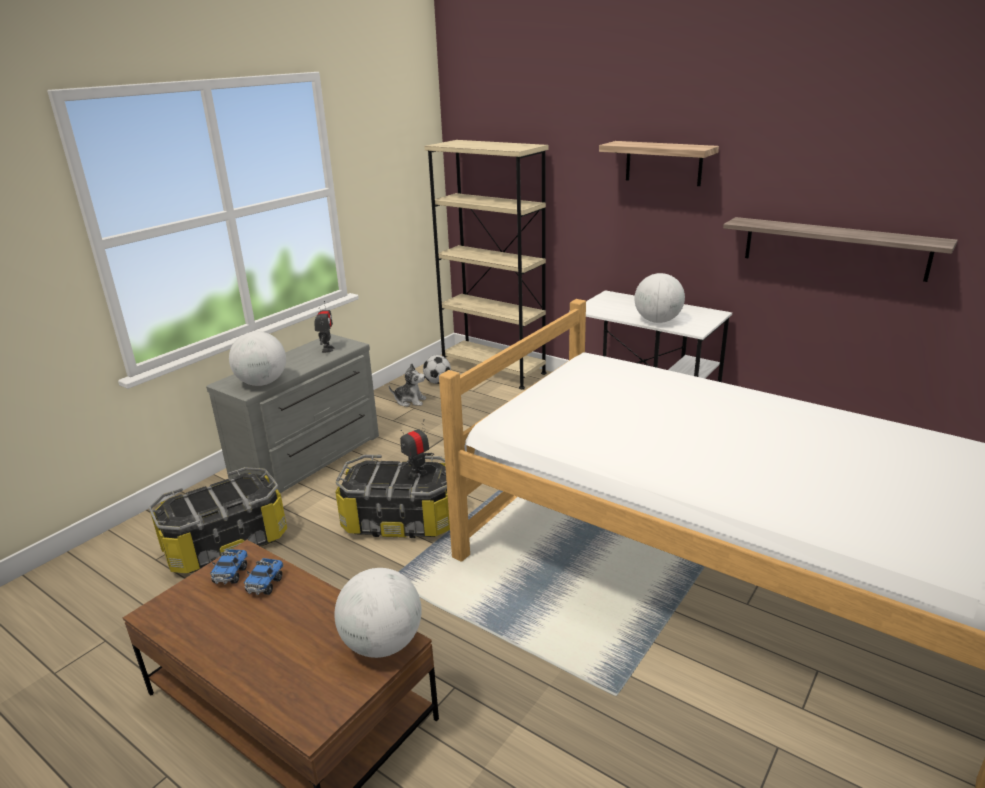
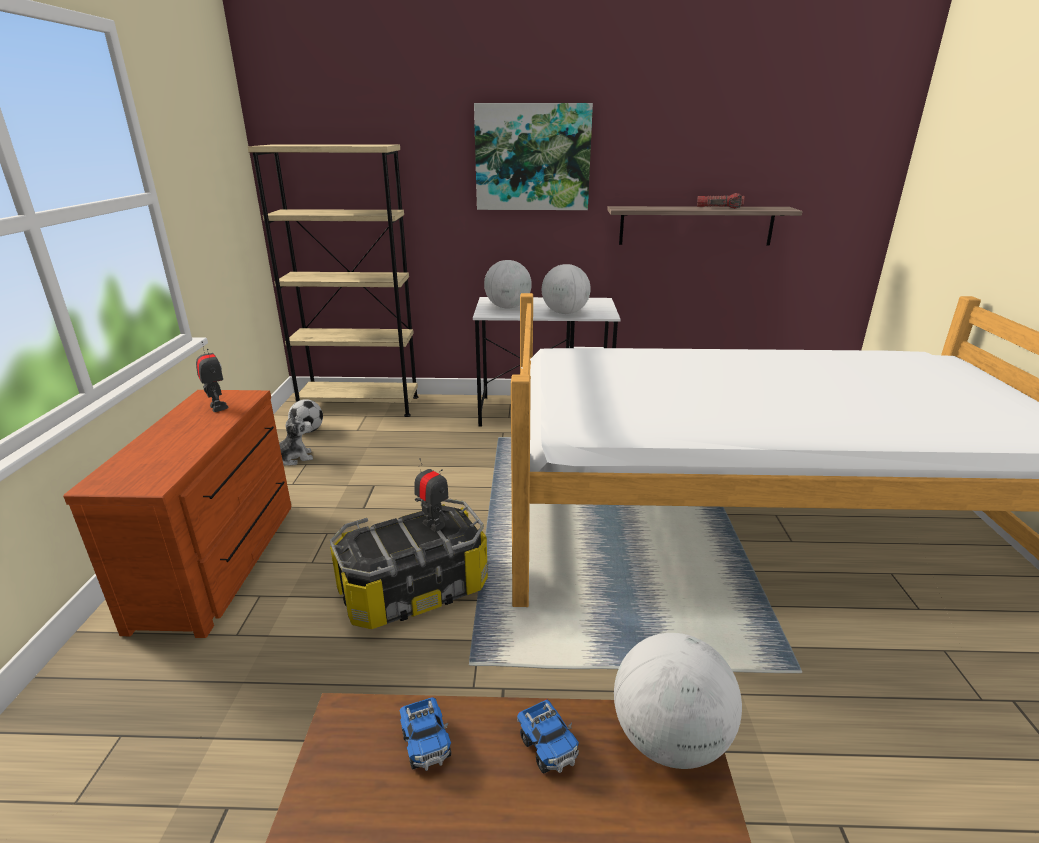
camera: 35 degrees left, 0 degrees up
storage box [149,467,287,573] -> none
grey dresser [206,334,379,493] -> brown dresser [63,390,291,638]
toy truck [210,549,248,584] -> toy truck moved to [517,699,579,774]
globe [229,331,286,386] -> globe moved to [484,260,532,309]
toy robot [399,419,434,479] -> toy robot turned 120 degrees clockwise [415,458,449,532]
shelf [599,141,719,186] -> picture [474,103,593,210]
none -> flashlight [697,193,745,209]

